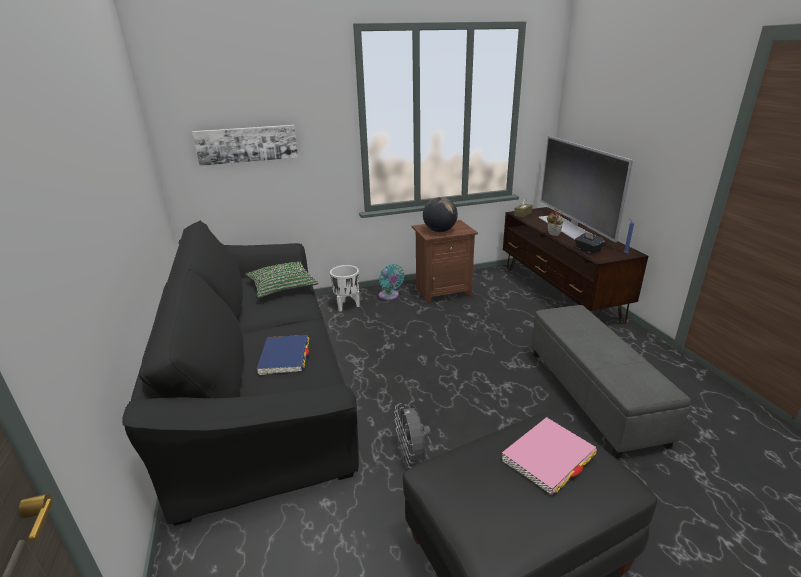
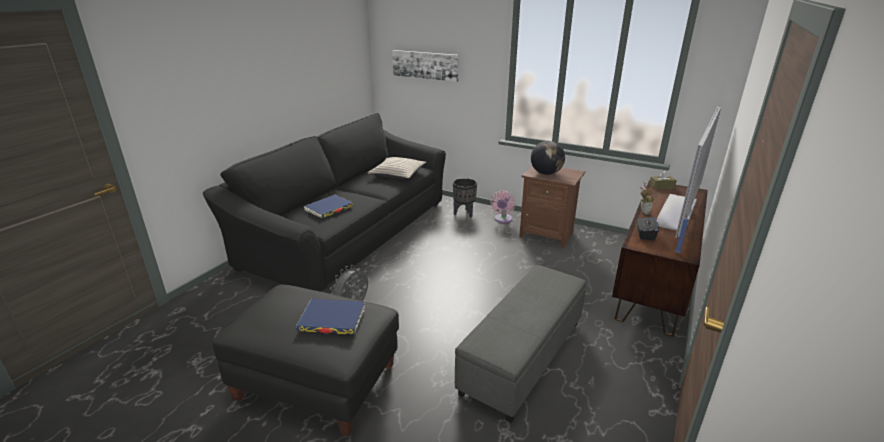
camera: 45 degrees right, 0 degrees up
green pillow [245,261,318,298] -> beige pillow [367,157,427,179]
white planter [330,265,360,312] -> black planter [453,178,477,217]
turquoise fan [379,264,405,300] -> pink fan [490,191,516,223]
pink book [502,417,597,495] -> blue book [297,298,365,334]

